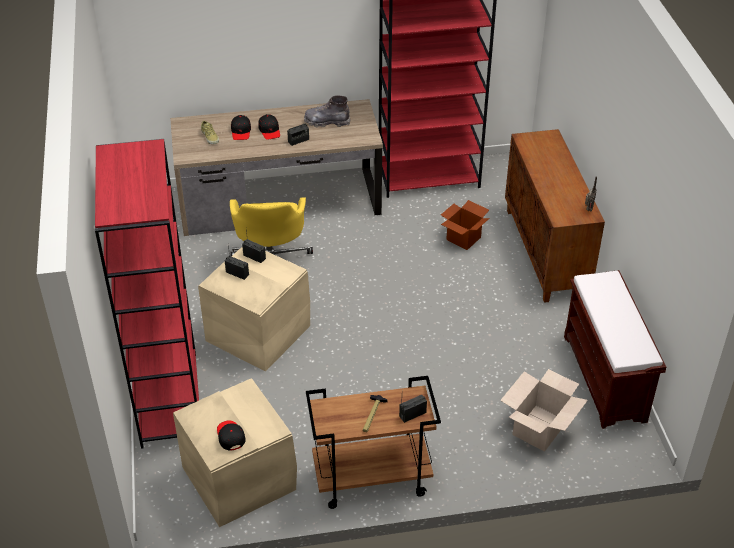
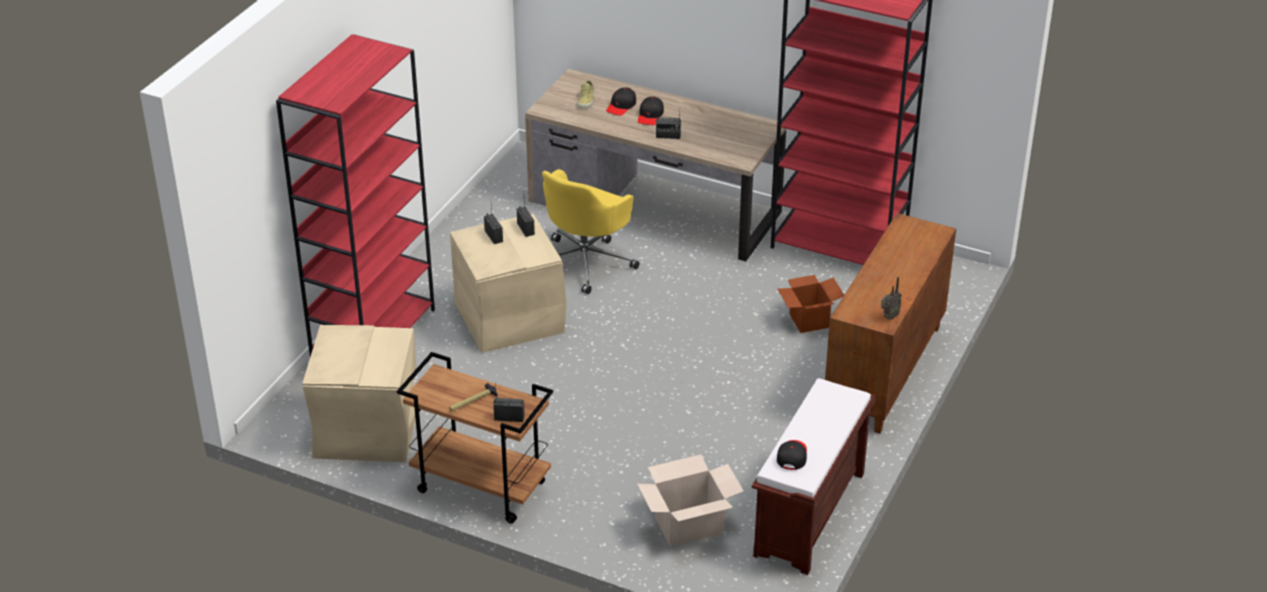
camera: 35 degrees right, 5 degrees down
black cap [217,420,245,451] -> black cap moved to [777,440,807,470]
grey boot [304,95,350,128] -> none

